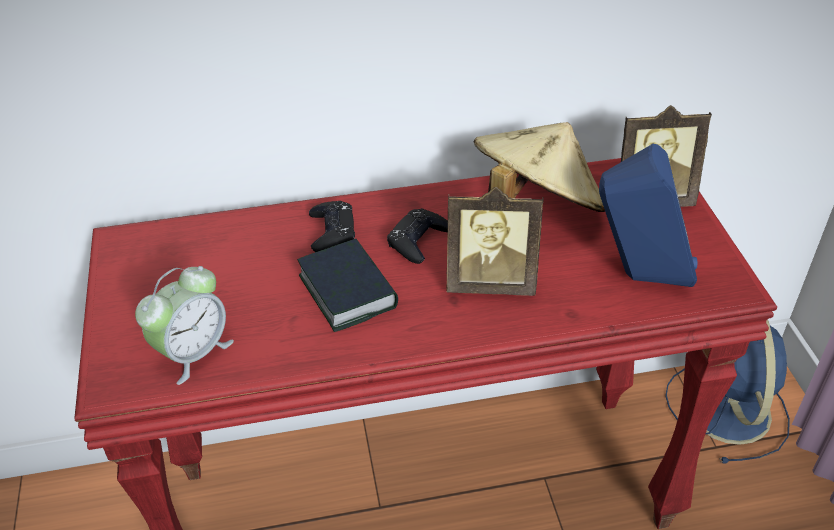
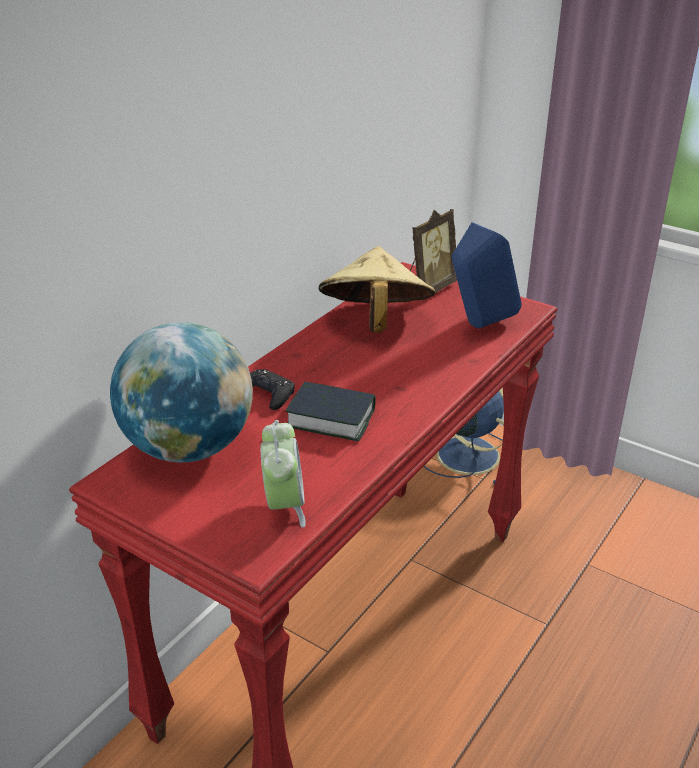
camera: 45 degrees left, 10 degrees down
black game controller [387,208,448,264] -> none
picture frame [446,187,544,296] -> none
none -> globe [110,322,253,463]

